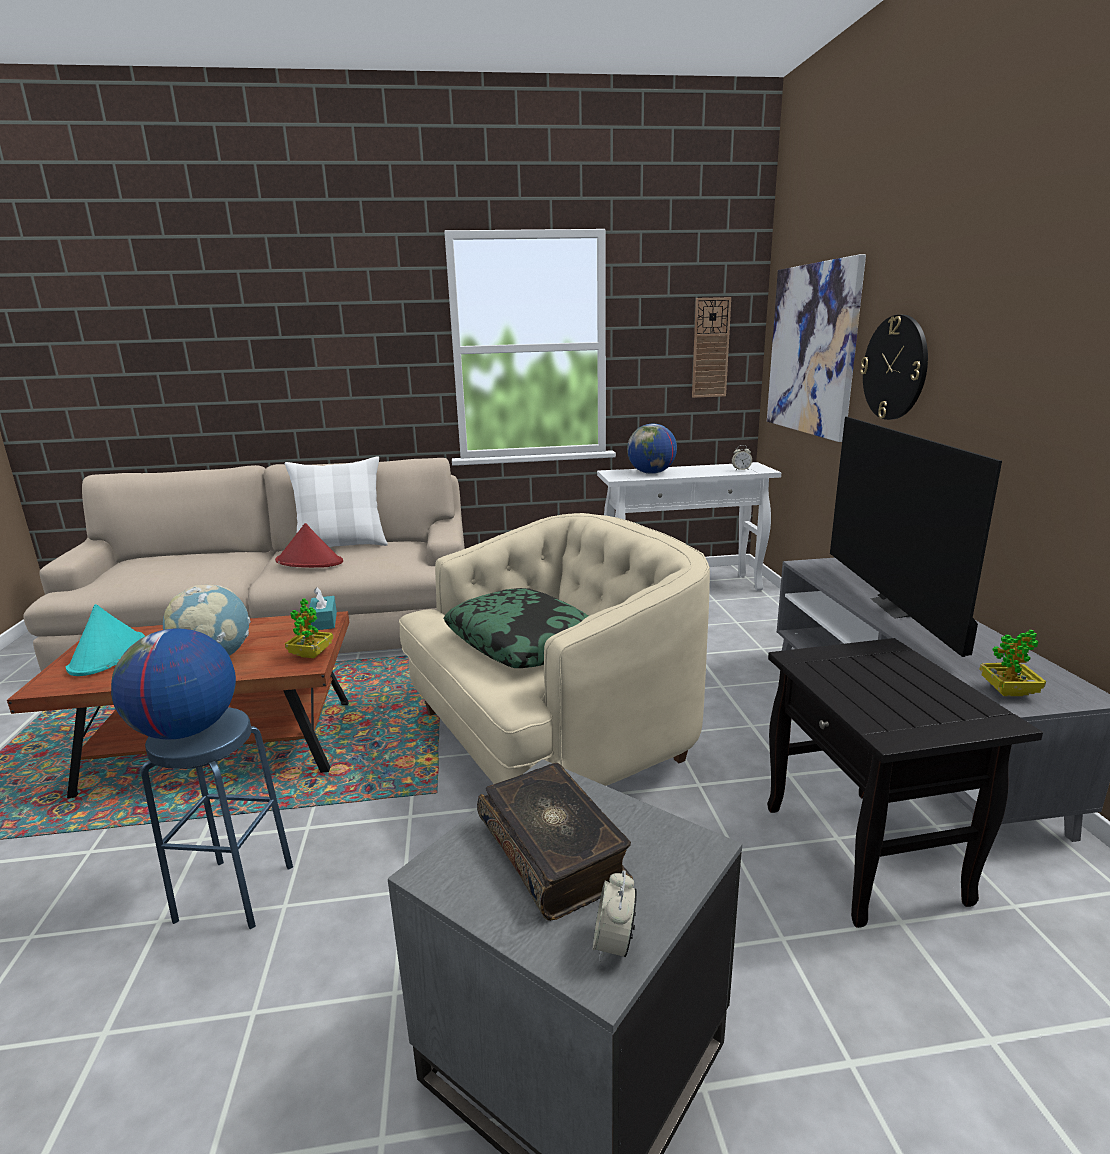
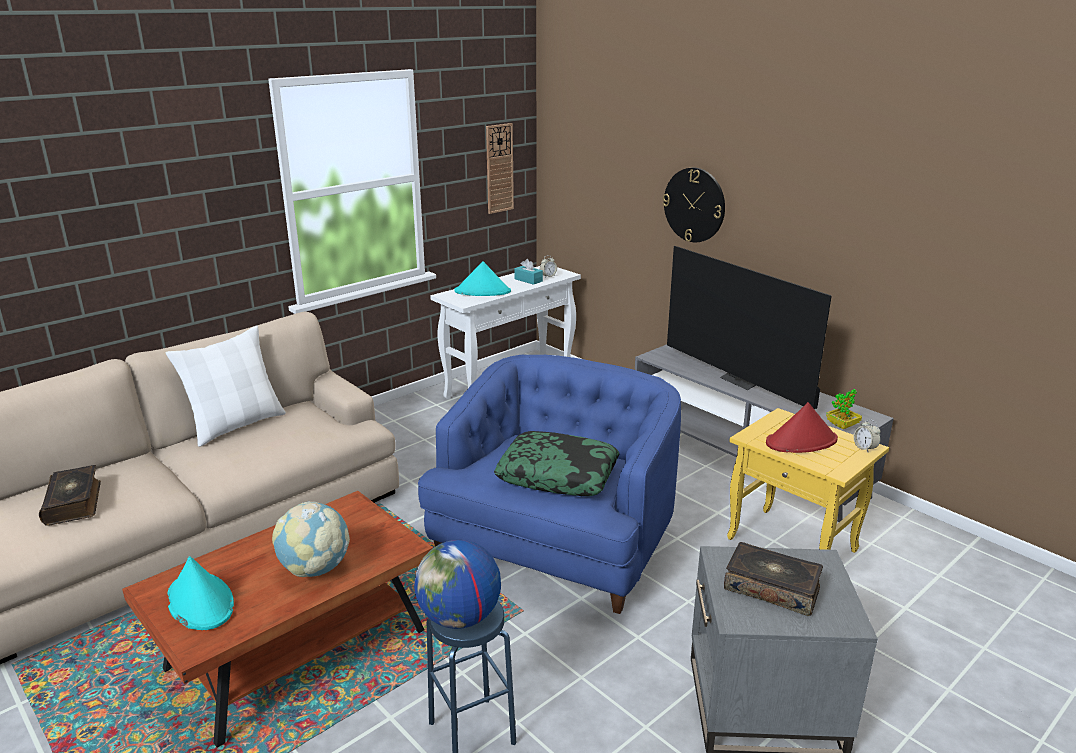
camera: 35 degrees left, 5 degrees up
red hat [275,523,343,568] -> red hat moved to [766,402,838,453]
potted plant [285,598,333,658] -> none
turquoise tissue box [309,587,337,630] -> turquoise tissue box moved to [514,259,543,285]
beige armchair [399,513,710,786] -> blue armchair [418,355,681,614]
alarm clock [593,870,637,961] -> alarm clock moved to [854,419,881,452]
globe [627,423,677,474] -> turquoise hat [454,261,511,296]
picture [767,254,866,442] -> none
black side table [767,638,1043,928] -> yellow side table [727,408,889,553]
none -> book [39,465,101,526]

